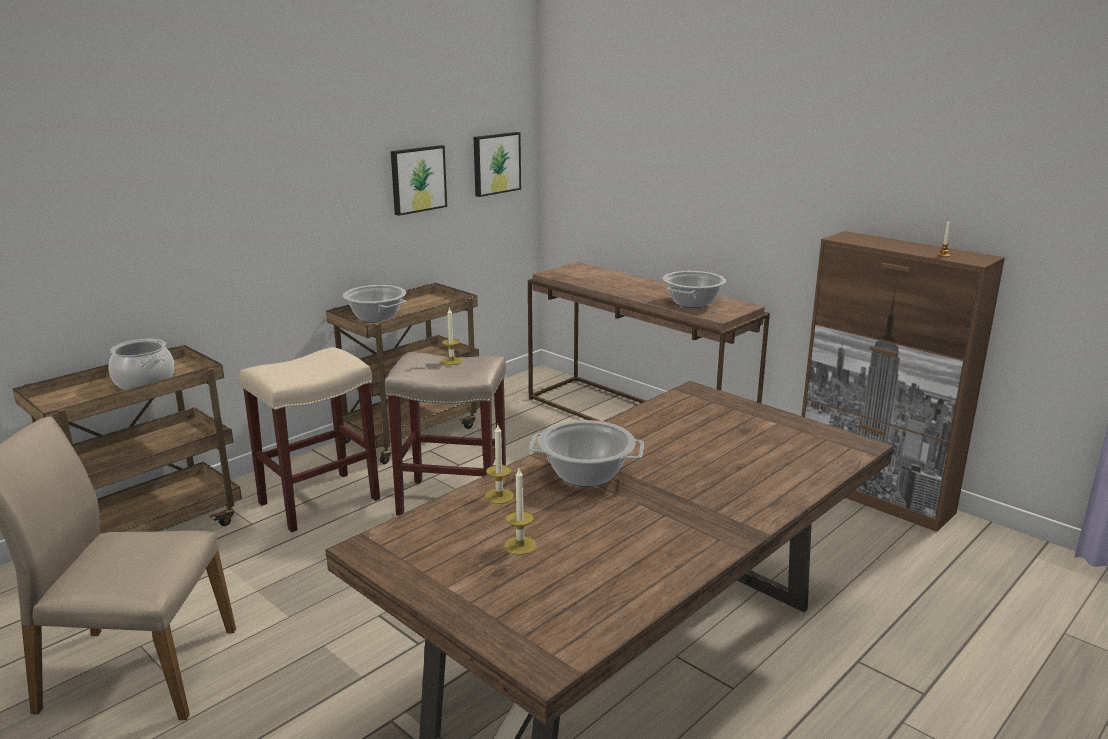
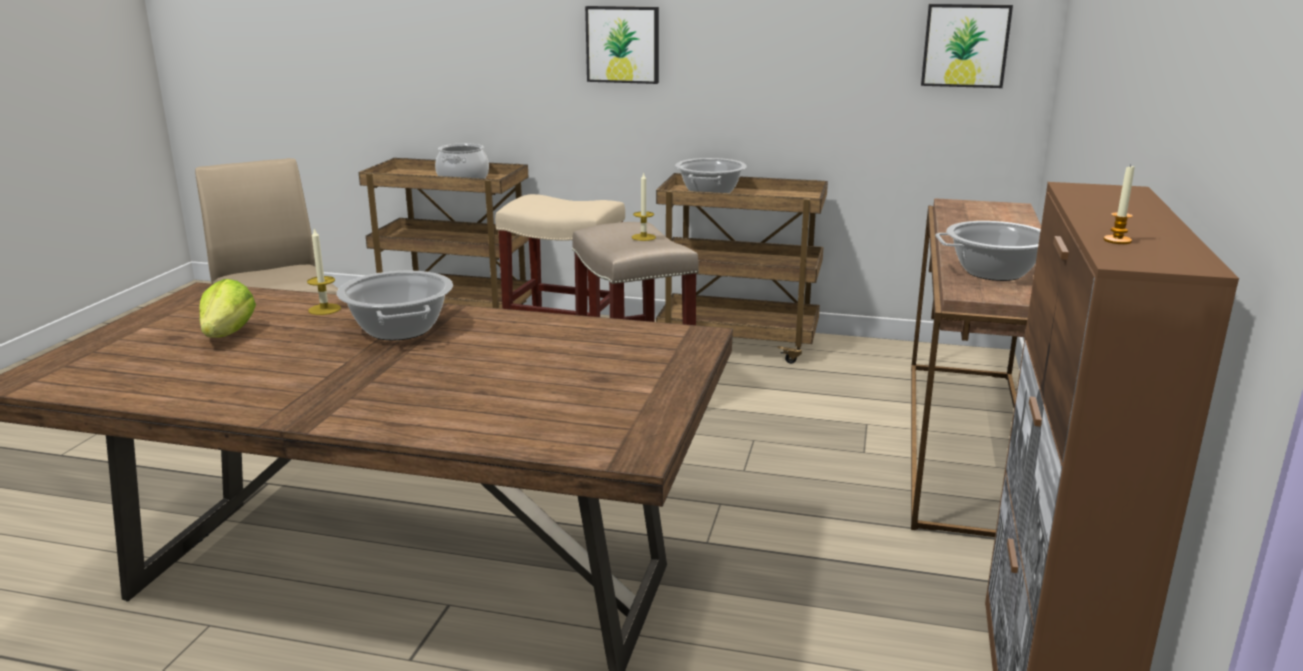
camera: 60 degrees right, 0 degrees up
picture [391,145,447,216] -> picture moved to [585,6,659,84]
candle [504,468,537,555] -> lettuce [199,279,256,338]

